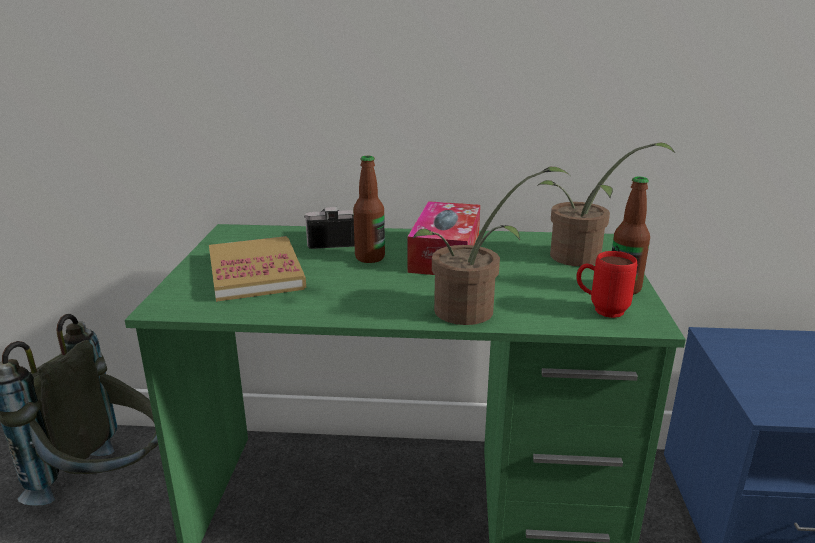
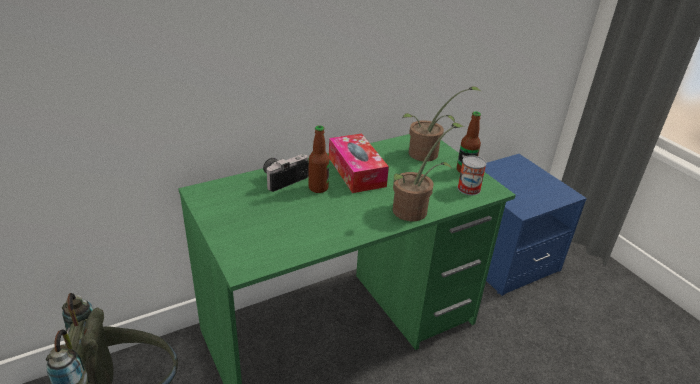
camera: 35 degrees left, 10 degrees up
book [209,236,306,302] -> none
red mug [576,251,637,318] -> can [457,155,487,195]

